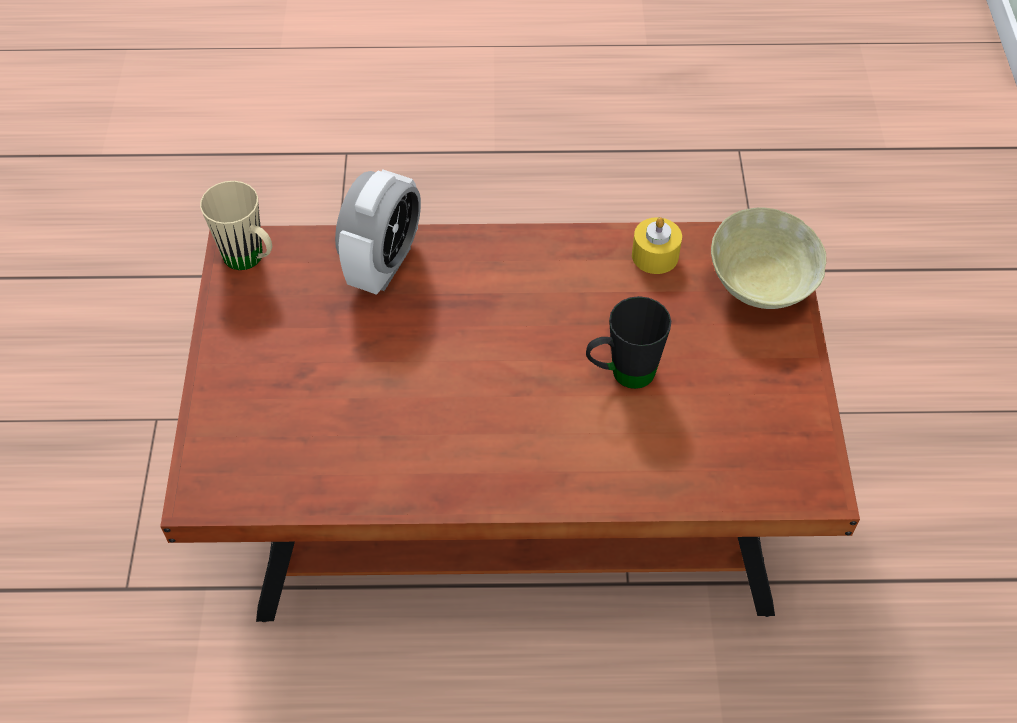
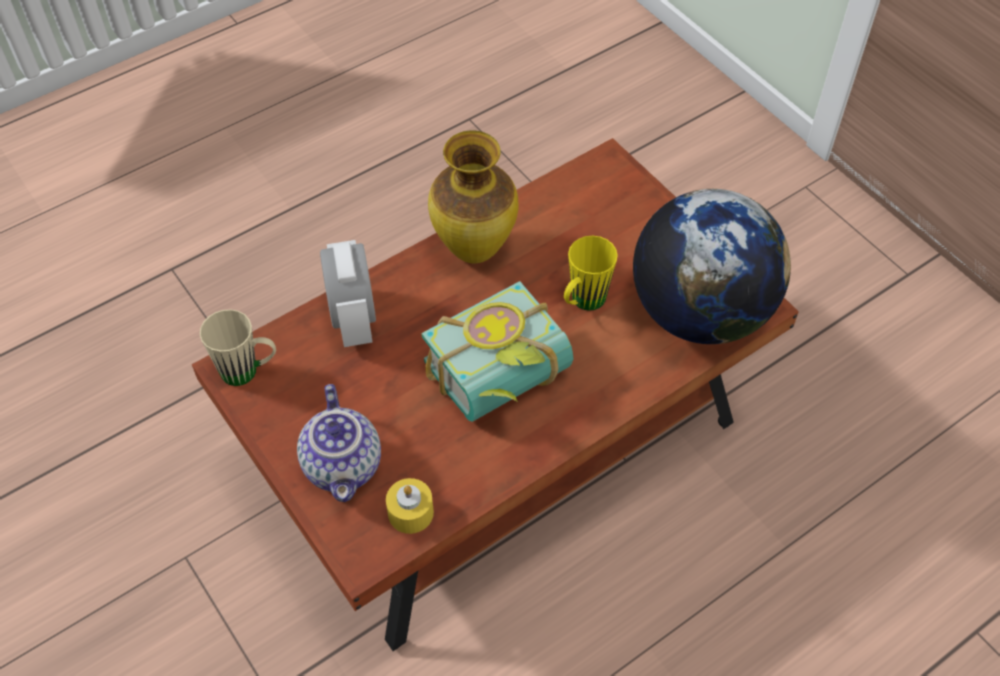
camera: 35 degrees left, 0 degrees up
black mug [586,296,671,389] -> yellow mug [564,236,618,311]
yellow candle [632,217,682,274] -> yellow candle moved to [386,478,434,534]
beige bowl [711,207,826,309] -> none
none -> teapot [297,384,381,502]
none -> book [421,281,573,422]
none -> vase [428,130,518,263]
none -> globe [633,189,791,344]

